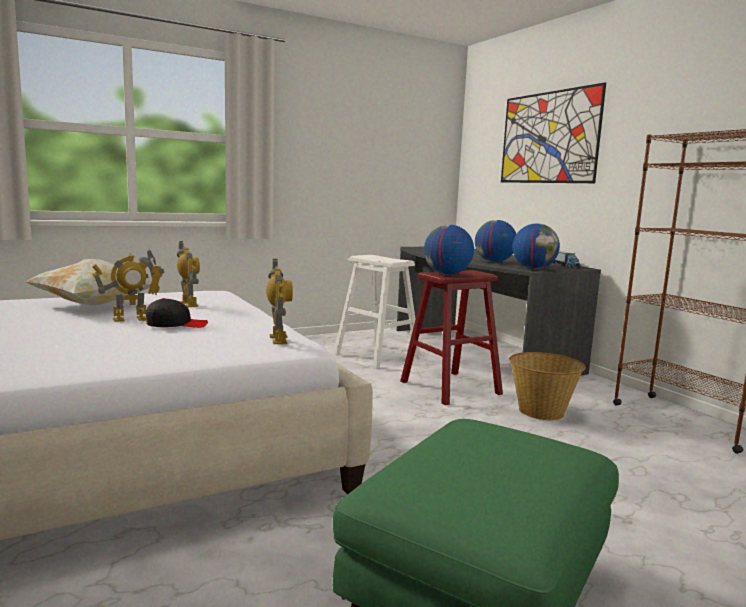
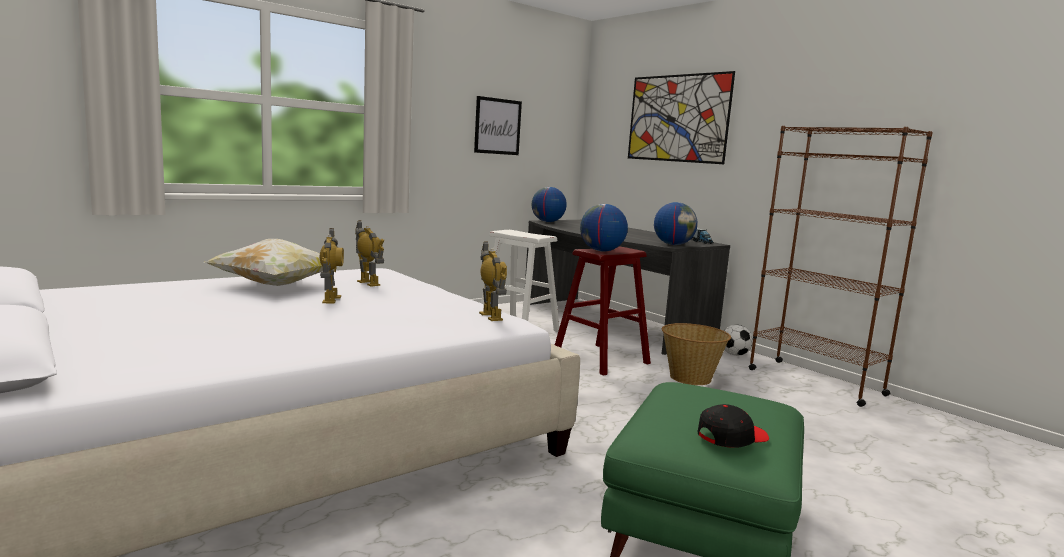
camera: 10 degrees left, 0 degrees up
toy robot [92,249,164,322] -> toy robot turned 60 degrees counterclockwise [320,228,344,304]
black cap [145,298,208,328] -> black cap moved to [698,404,769,448]
globe [475,220,516,262] -> globe moved to [532,187,567,222]
none -> picture [474,96,522,155]
none -> football [724,325,753,356]

